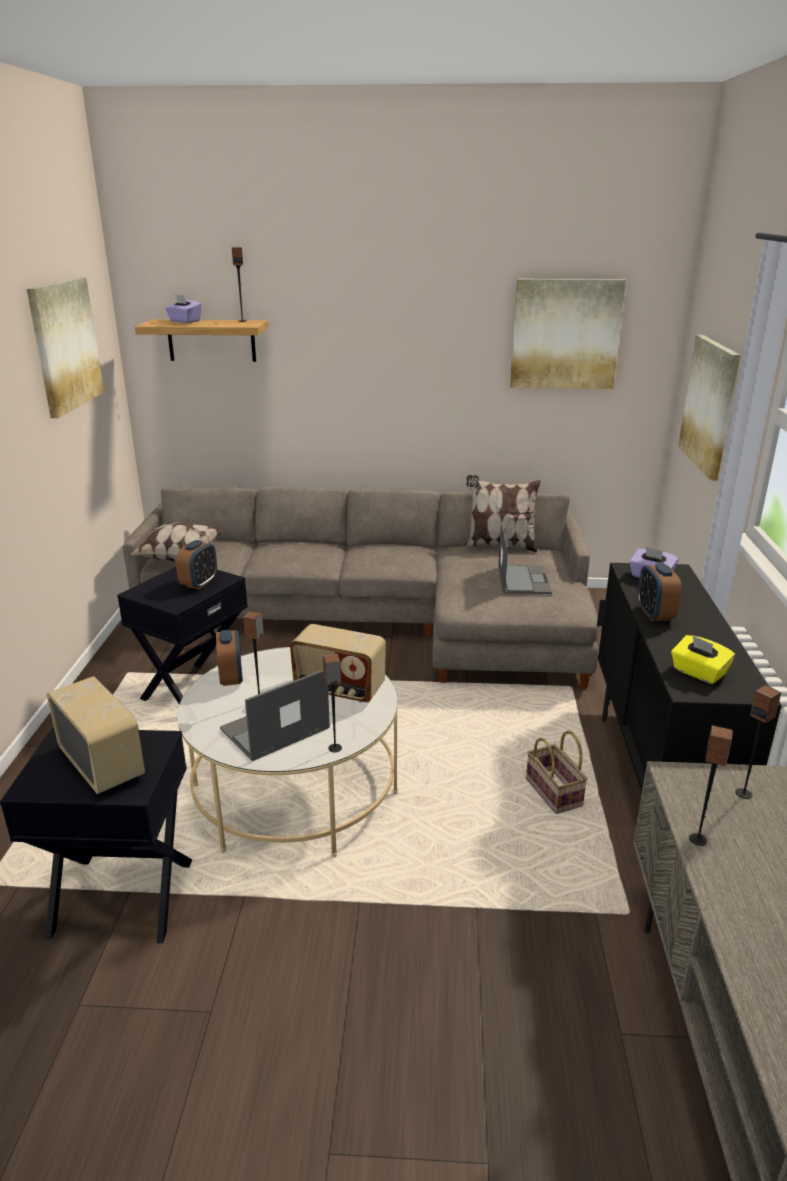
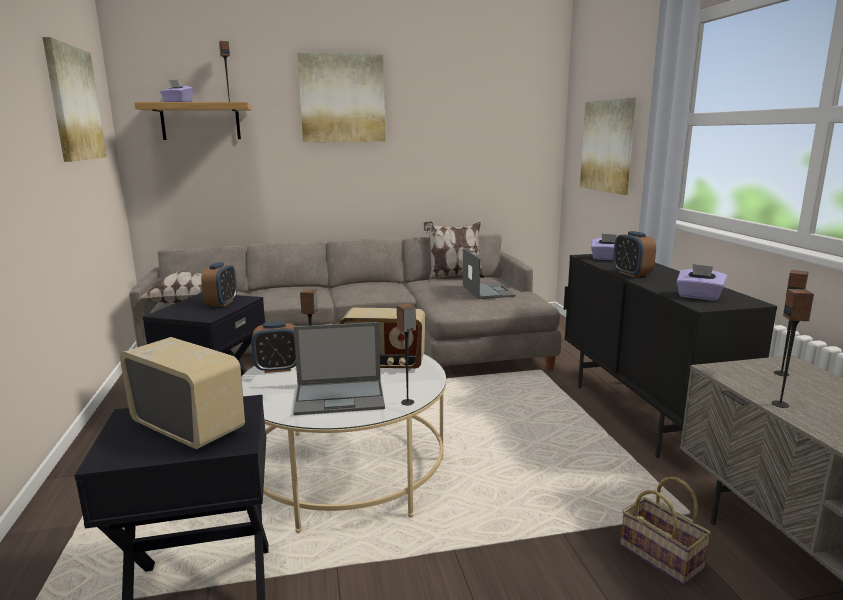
camera: 15 degrees left, 10 degrees down
alarm clock [216,630,243,686] -> alarm clock turned 105 degrees clockwise [251,322,296,373]
laptop [220,669,330,761] -> laptop turned 135 degrees counterclockwise [293,322,385,415]
picture [510,279,626,389] -> picture moved to [297,53,385,142]
basket [526,731,588,814] -> basket moved to [620,477,711,585]
yellow tissue box [671,635,735,684] -> purple tissue box [677,264,727,301]

